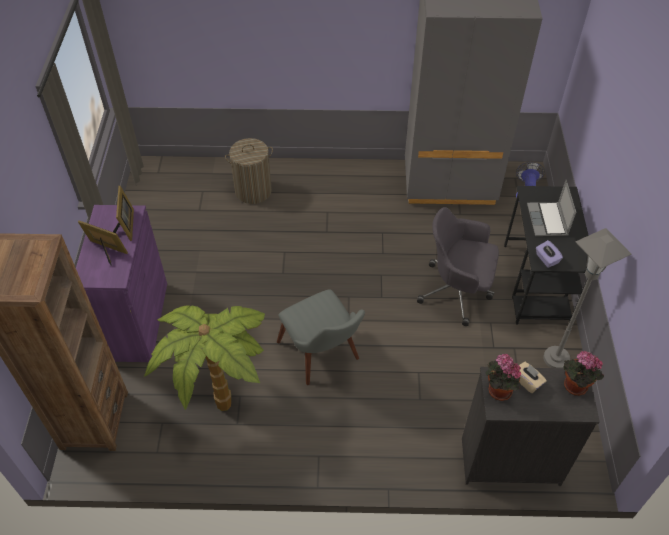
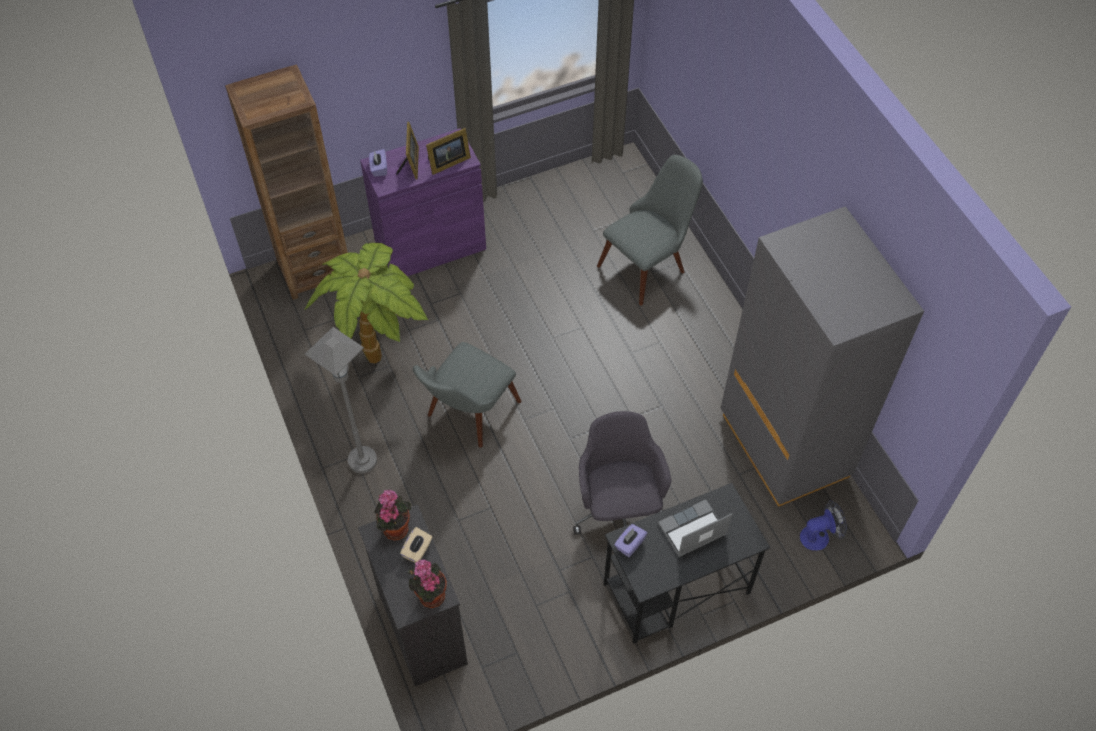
camera: 65 degrees right, 5 degrees up
laundry basket [225,138,273,204] -> grey chair [597,155,703,305]
grey floor lamp [543,228,631,368] -> grey floor lamp moved to [305,327,377,474]
none -> purple tissue box [369,149,387,177]

